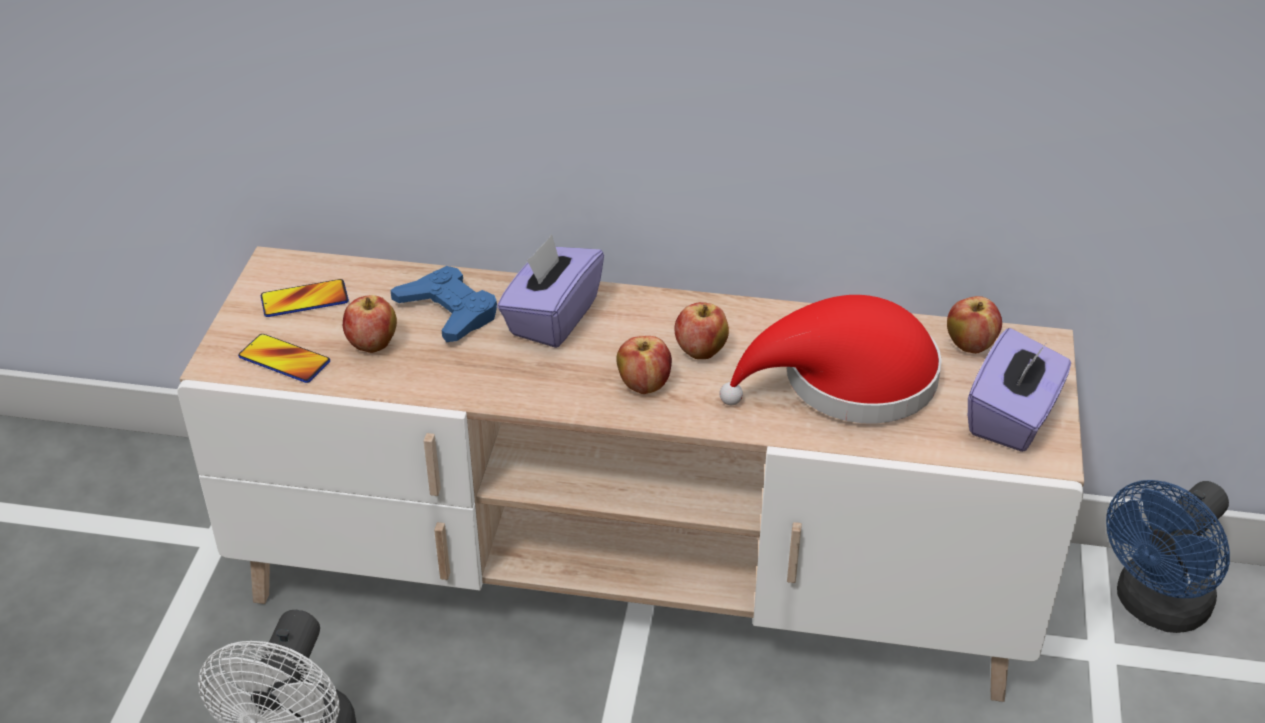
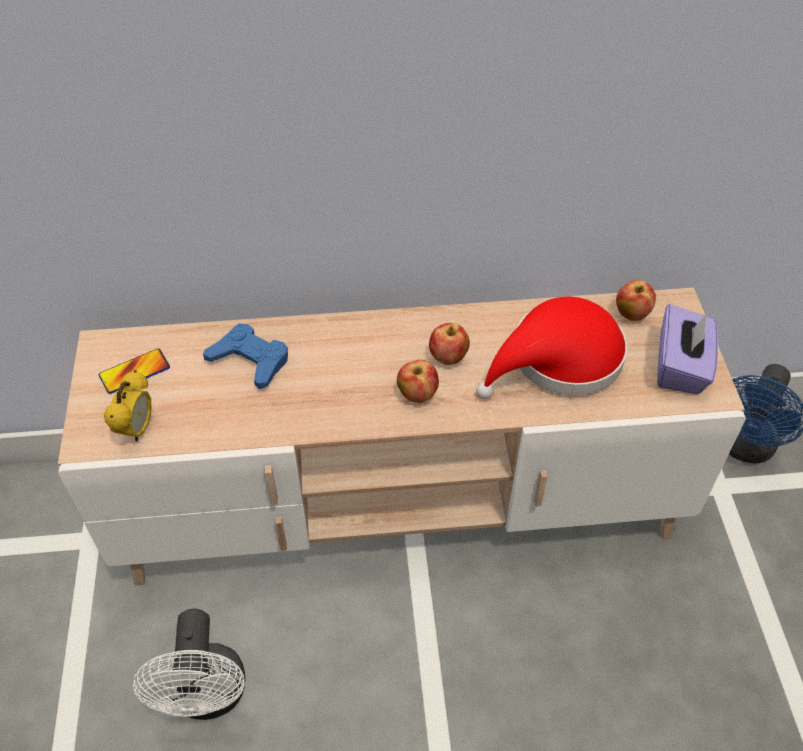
camera: 15 degrees left, 10 degrees up
phone [238,334,330,383] -> alarm clock [104,370,152,442]
apple [343,295,397,353] -> none
purple tissue box [497,234,604,348] -> none

